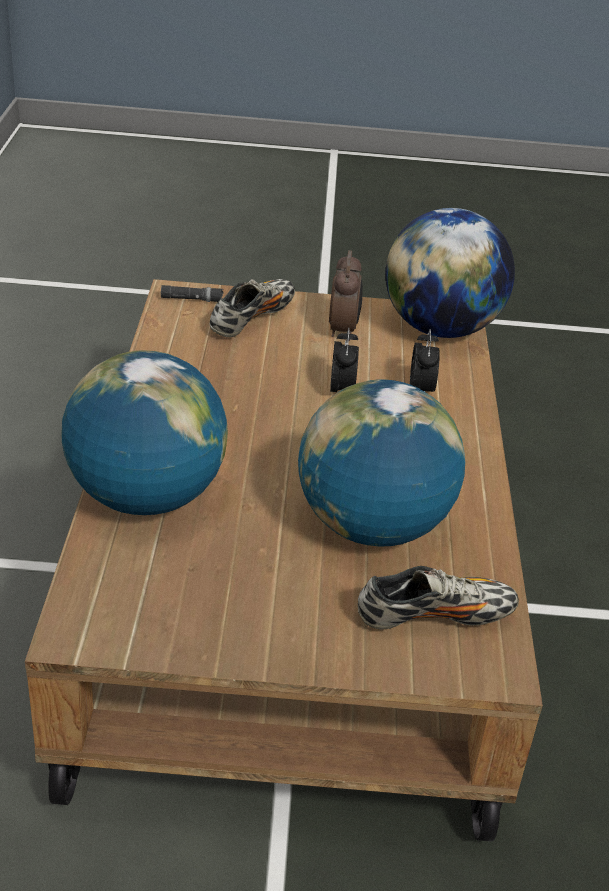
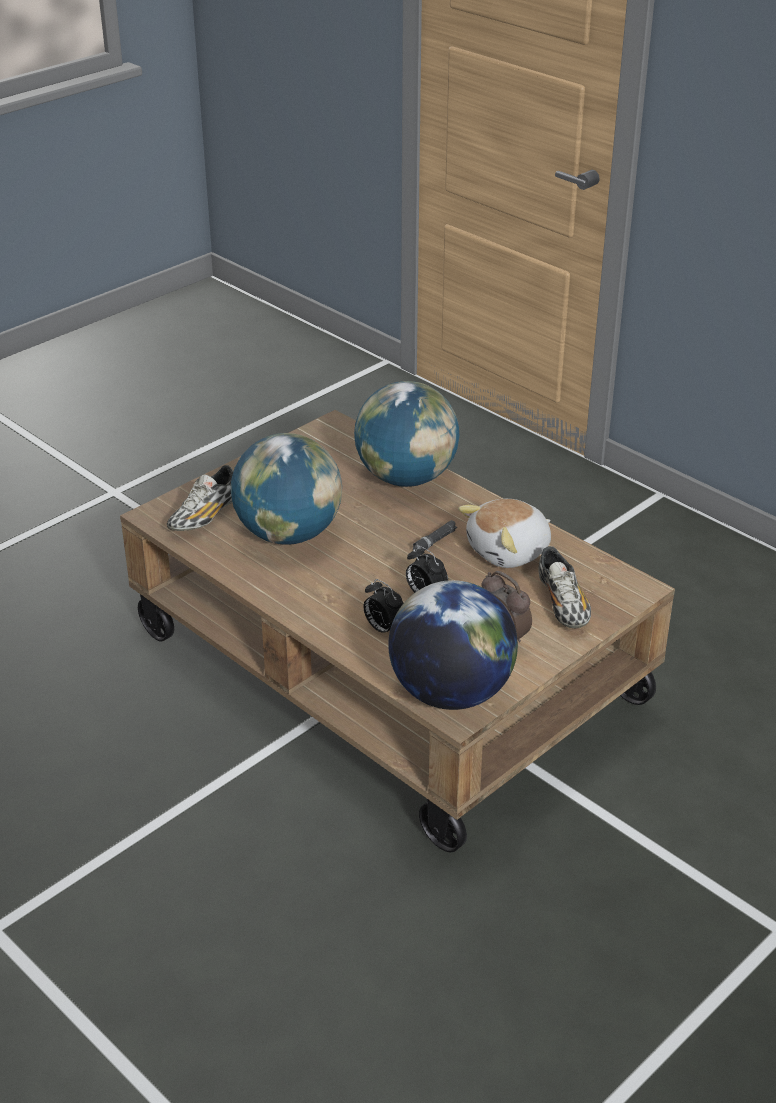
camera: 135 degrees right, 0 degrees up
black flashlight [161,285,224,302] -> black flashlight moved to [413,520,457,551]
none -> plush toy [458,499,551,568]

